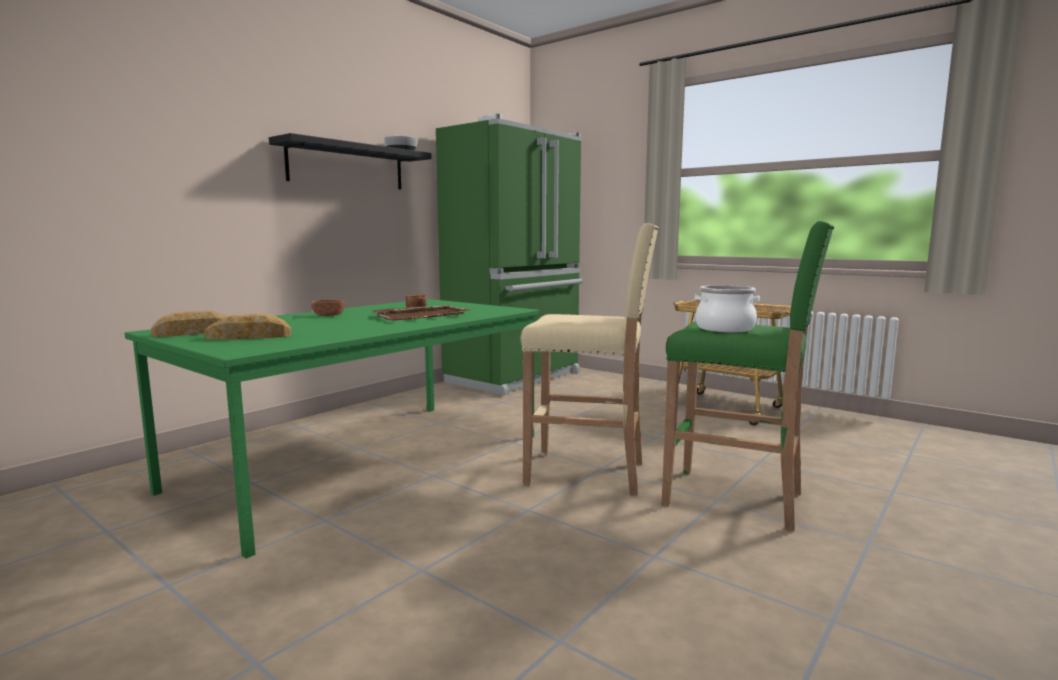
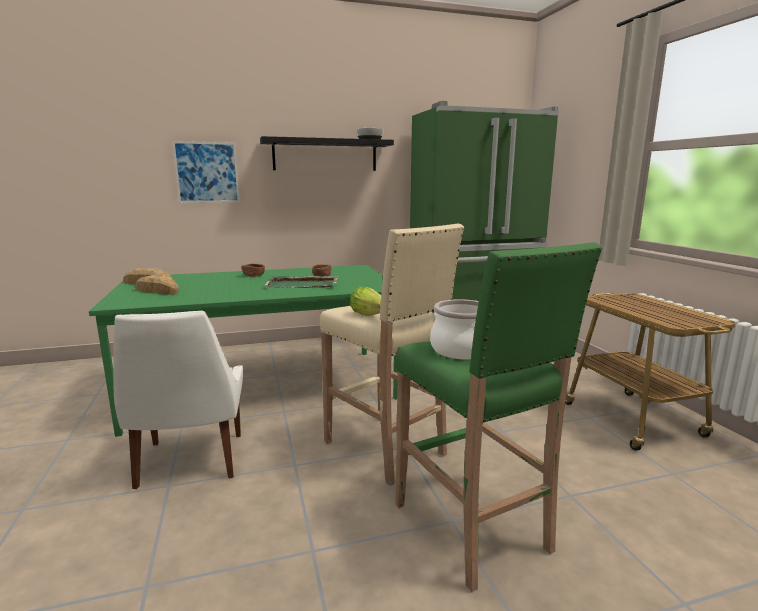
camera: 35 degrees right, 5 degrees up
brown tray [371,305,469,321] -> green tray [263,276,338,288]
none -> white chair [113,311,243,489]
none -> picture [172,141,240,203]
none -> lettuce [350,287,381,316]

